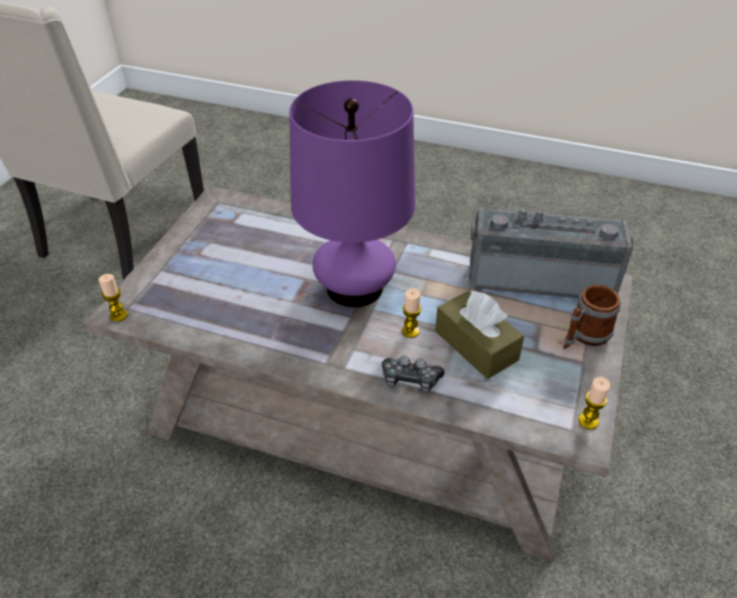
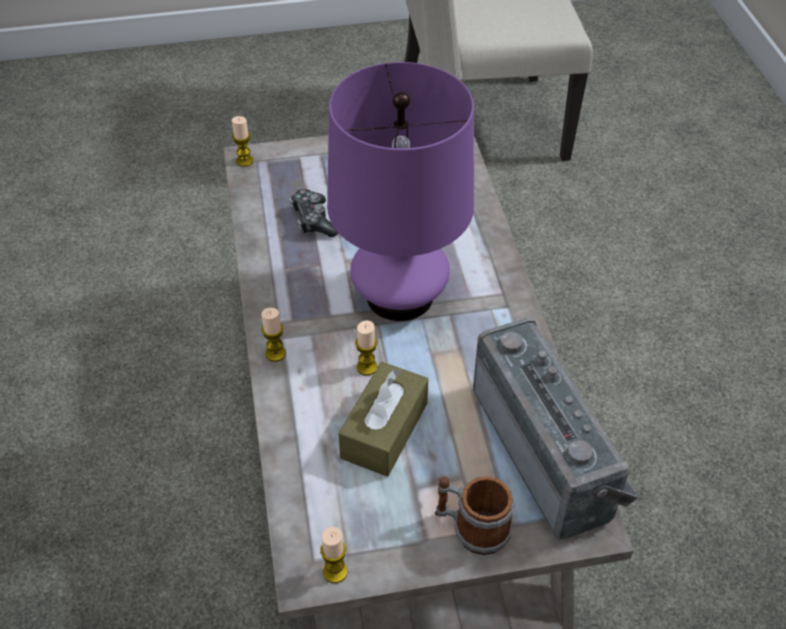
camera: 60 degrees right, 5 degrees up
game controller [382,355,444,393] -> game controller moved to [290,189,338,237]
none -> candle [261,308,286,362]

